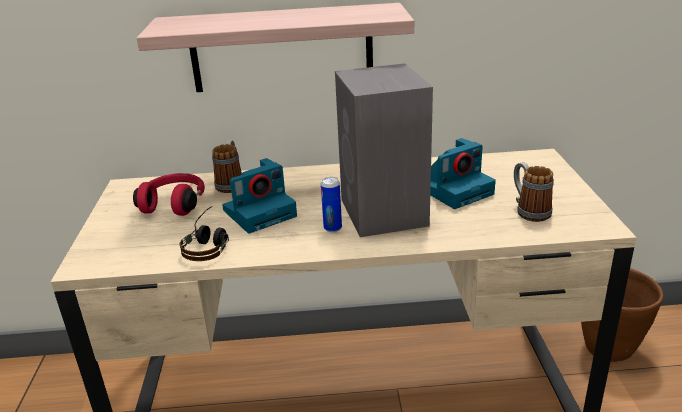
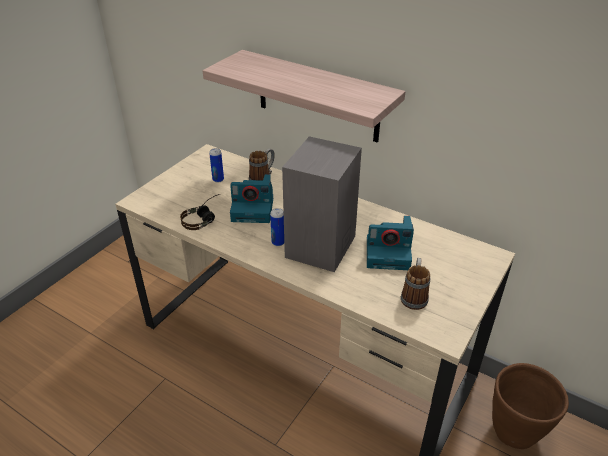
camera: 35 degrees right, 10 degrees up
red headphones [133,173,205,216] -> can [209,148,224,183]

